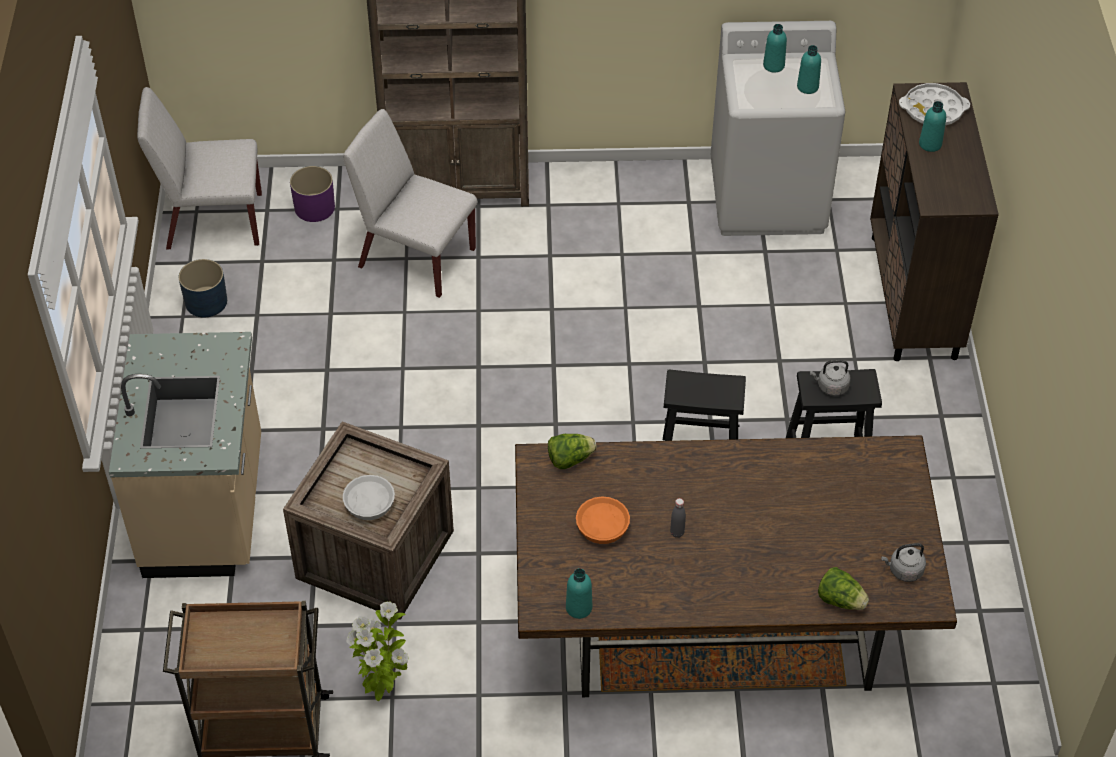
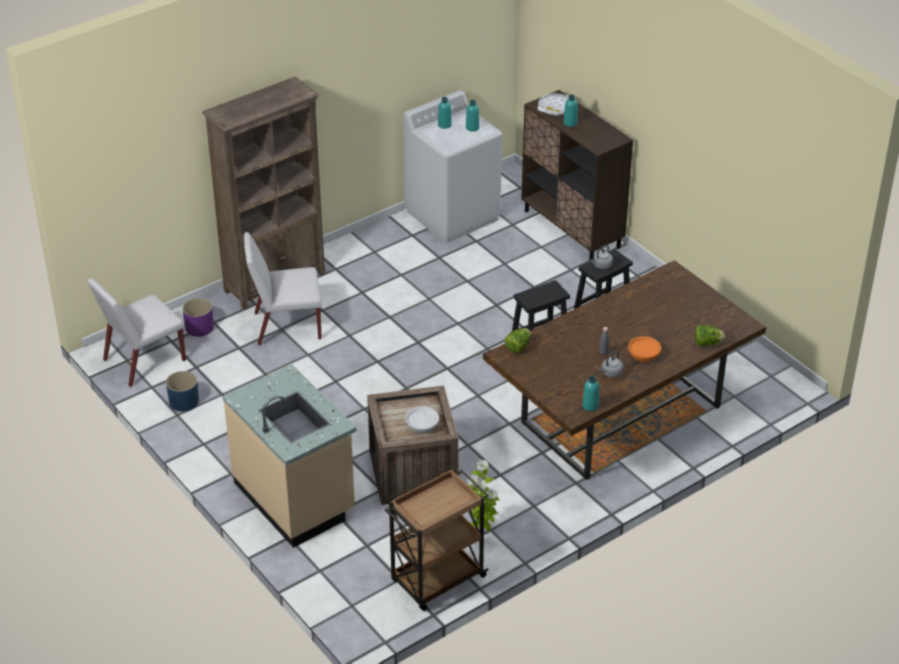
camera: 35 degrees left, 10 degrees down
orange bowl [576,497,630,544] -> orange bowl moved to [628,336,661,362]
grey kettle [881,543,926,582] -> grey kettle moved to [599,351,623,378]

